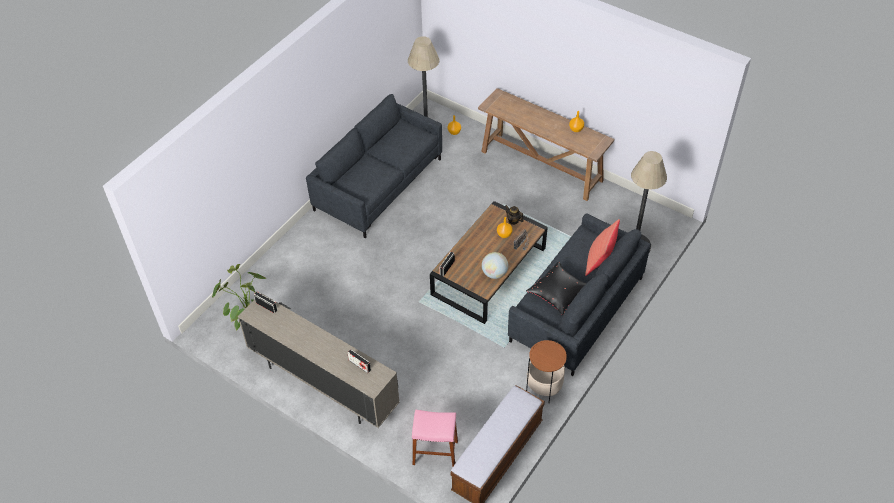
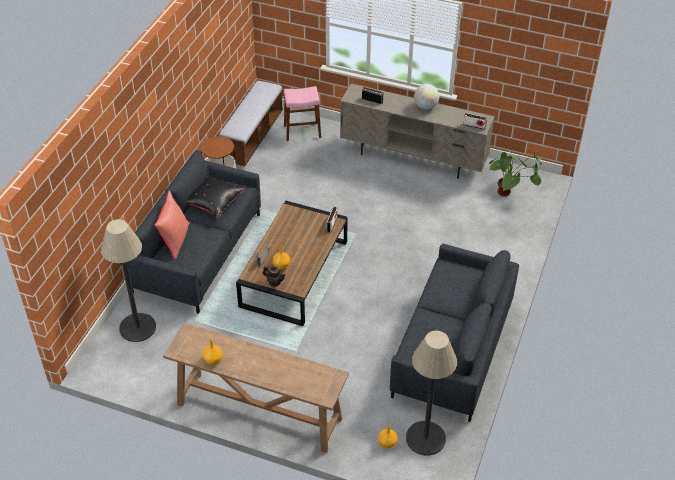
camera: 165 degrees right, 5 degrees down
globe [482,252,508,279] -> globe moved to [414,84,439,110]

